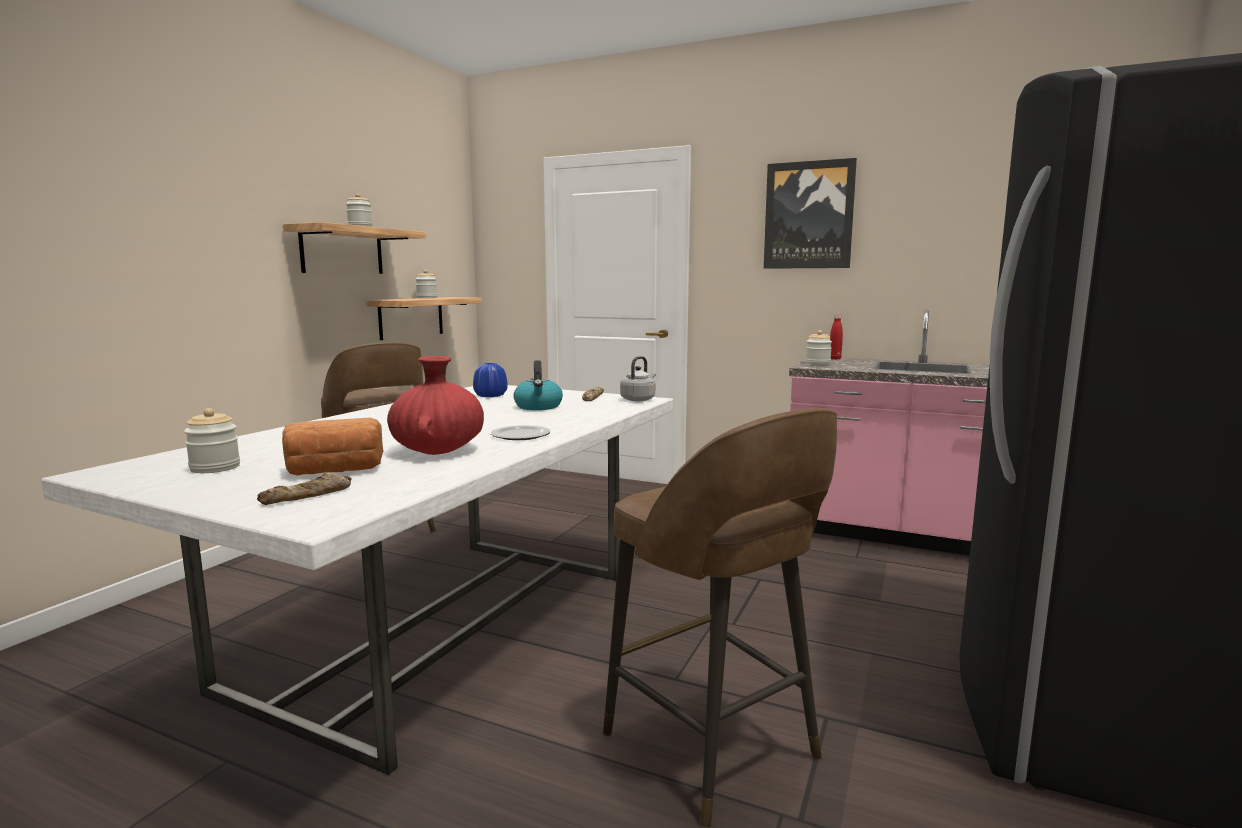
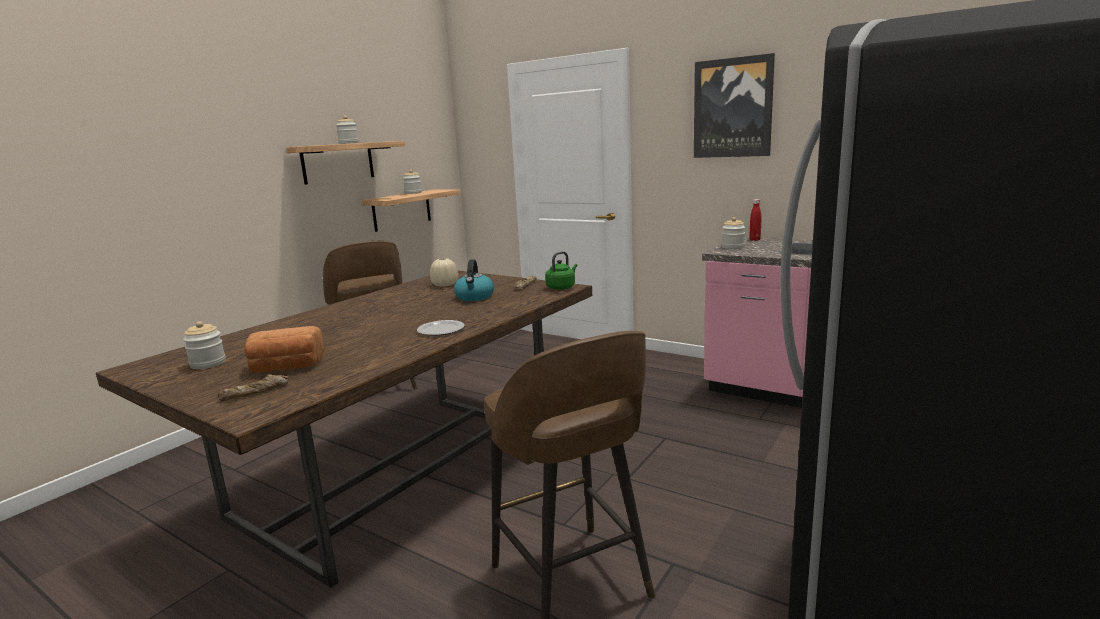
camera: 10 degrees right, 5 degrees up
white dining table [41,385,673,775] -> brown dining table [96,270,592,588]
red vase [387,356,484,455] -> none
blue vase [473,363,508,397] -> beige vase [430,258,458,287]
grey kettle [620,356,656,401] -> green kettle [545,251,577,290]

